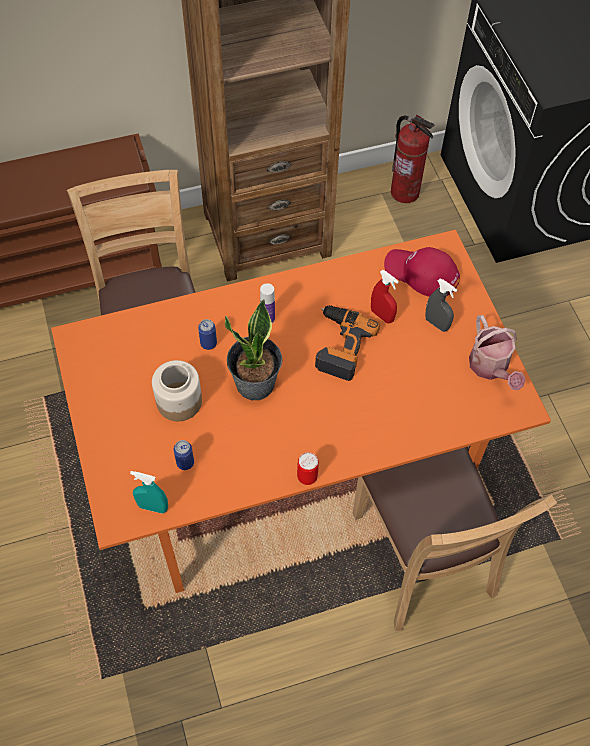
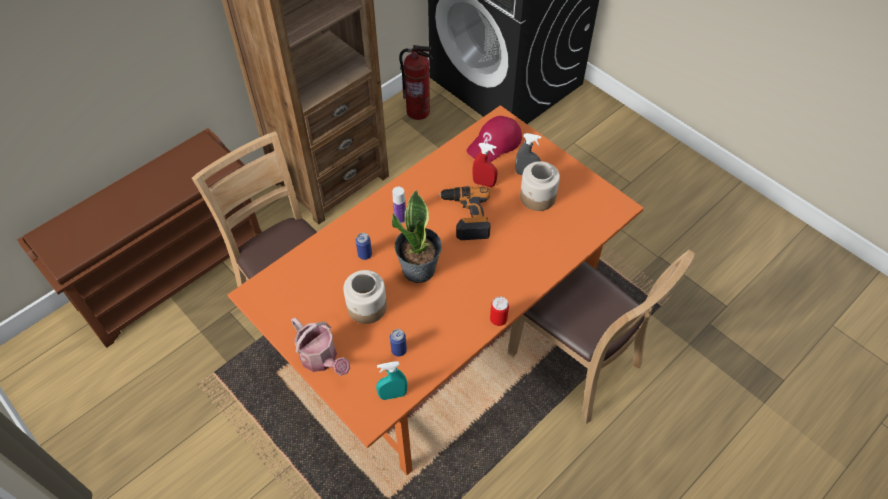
camera: 25 degrees left, 5 degrees down
red cap [384,247,460,297] -> red cap turned 45 degrees counterclockwise [466,116,522,162]
watering can [469,315,526,390] -> watering can moved to [291,318,350,376]
none -> jar [520,161,560,211]

